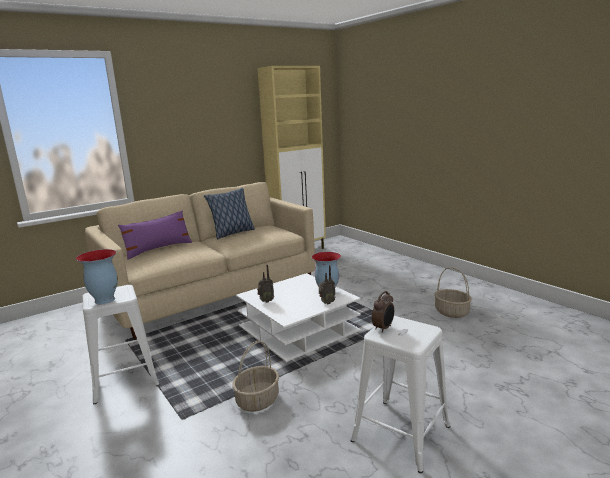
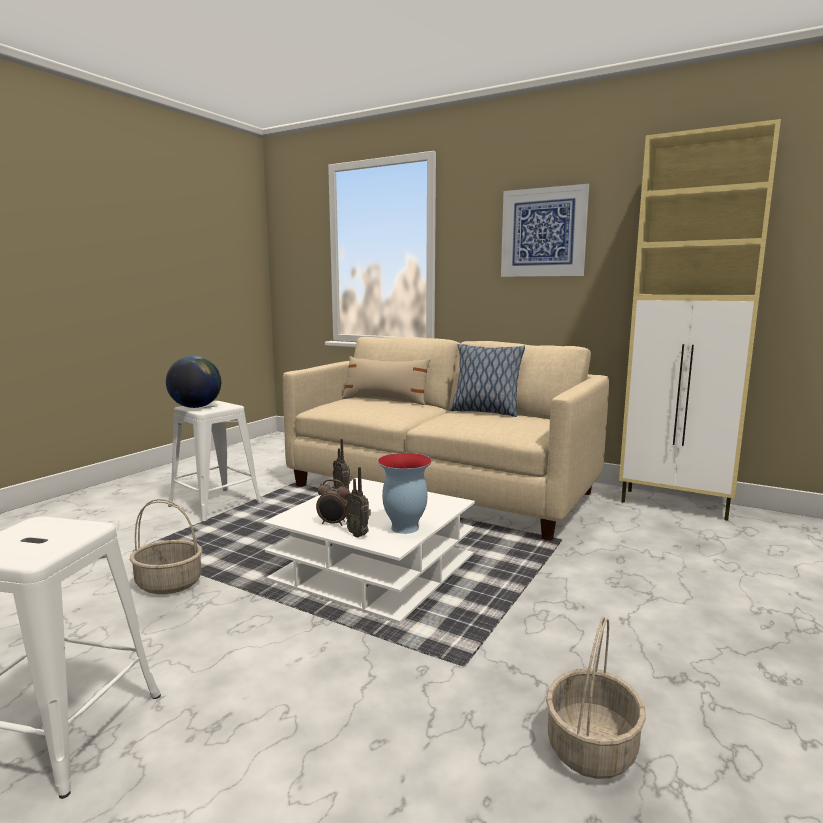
camera: 65 degrees right, 5 degrees down
vase [76,249,118,305] -> globe [166,356,221,408]
purple pillow [118,210,192,260] -> beige pillow [342,356,431,405]
alarm clock [372,291,394,333] -> alarm clock moved to [316,479,350,526]
none -> picture [501,184,589,277]

